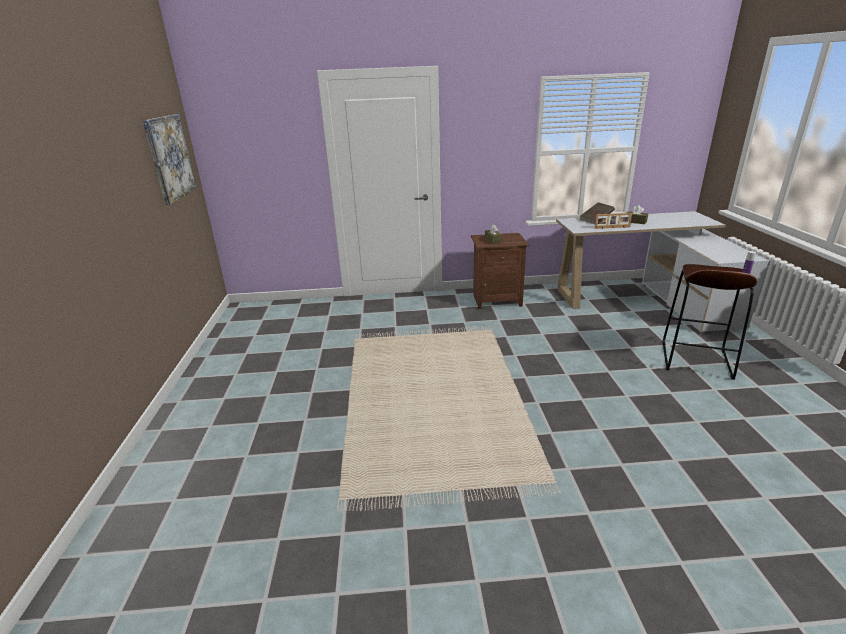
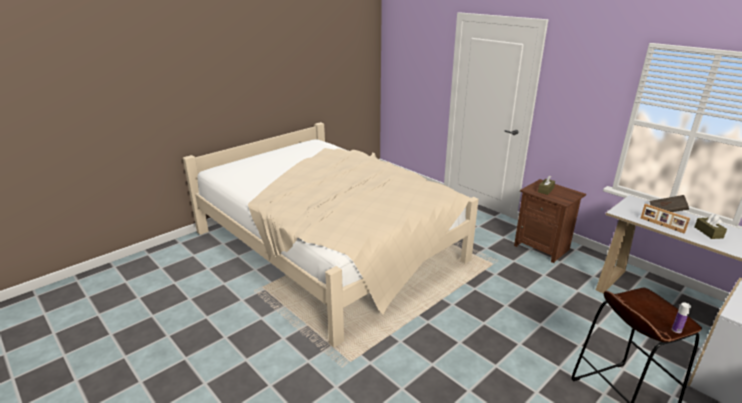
camera: 50 degrees right, 0 degrees up
picture [143,114,197,205] -> none
none -> beige bed [183,122,479,348]

